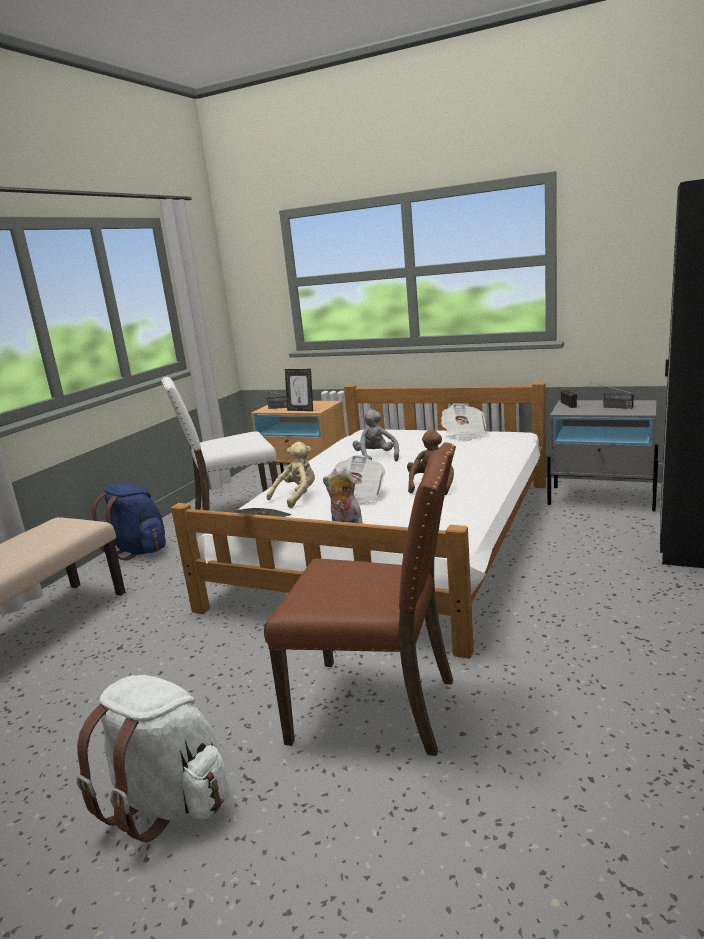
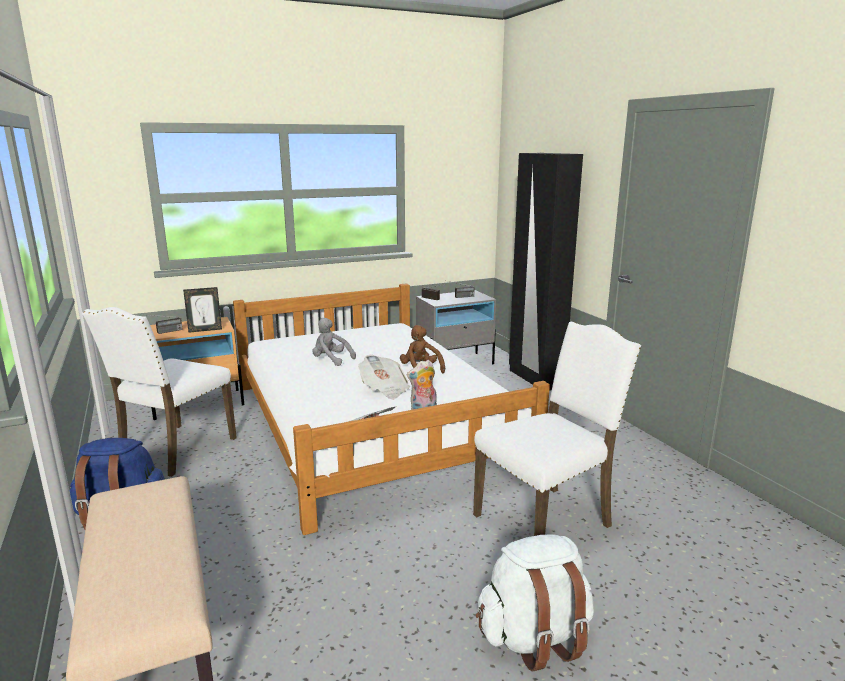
camera: 50 degrees left, 0 degrees up
brown chair [264,443,456,756] -> white chair [473,322,641,536]
beige plush toy [267,442,315,508] -> none
newspaper [441,403,486,442] -> none

